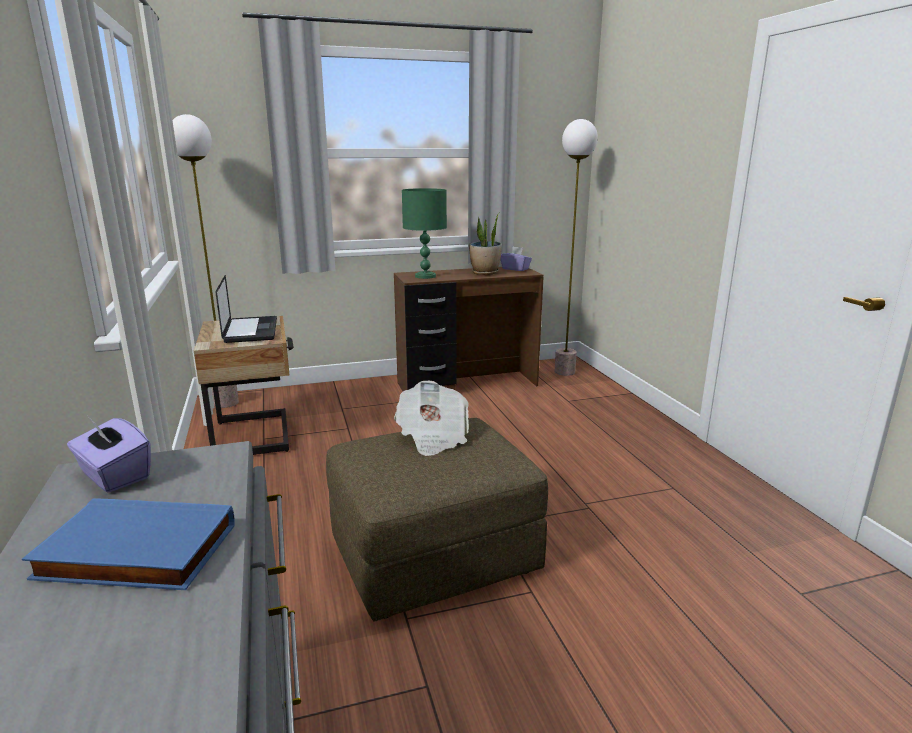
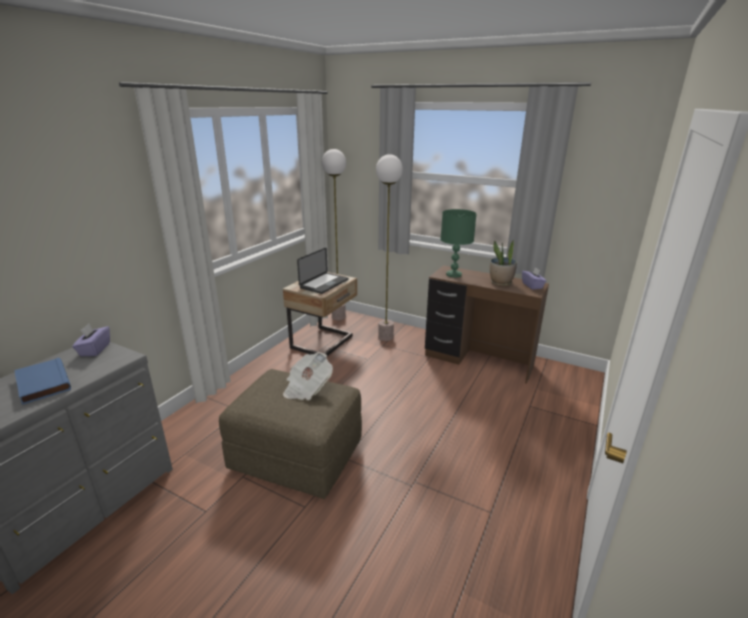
camera: 45 degrees right, 5 degrees up
floor lamp [555,119,598,376] -> floor lamp moved to [376,154,403,341]

